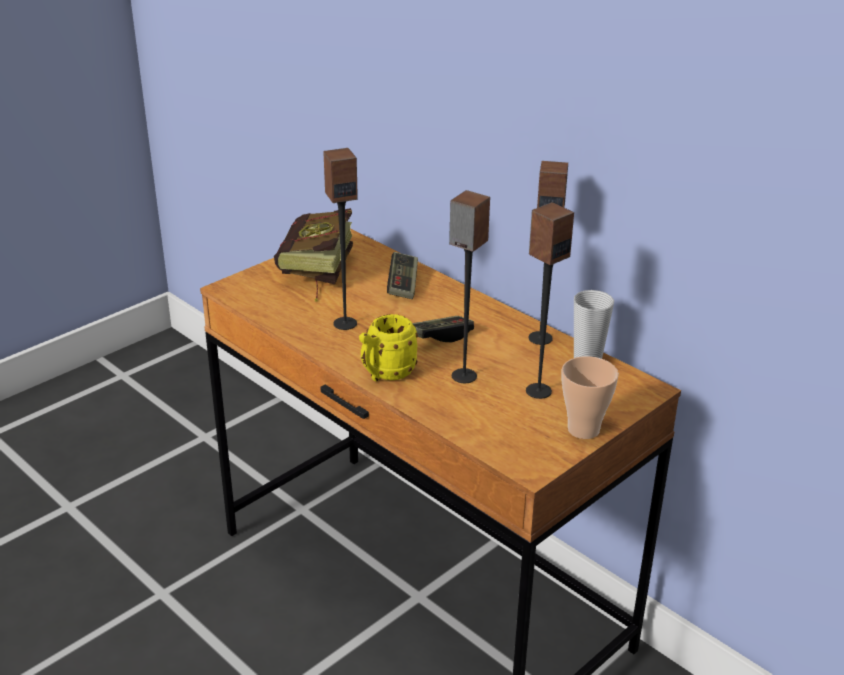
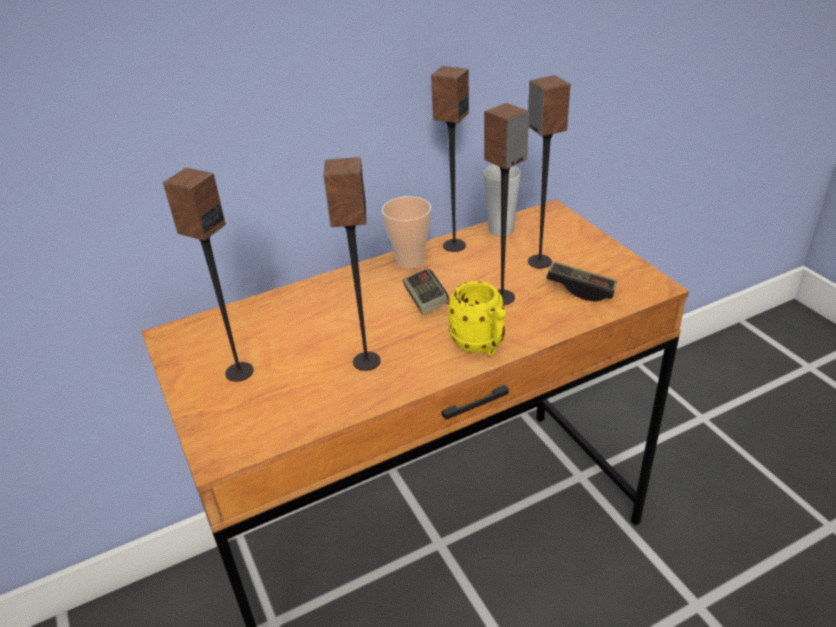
camera: 70 degrees left, 5 degrees up
book [274,208,353,302] -> speaker [163,168,254,382]
game controller [387,252,418,299] -> game controller moved to [546,261,617,302]
cup [562,356,619,439] -> cup moved to [382,196,431,269]

